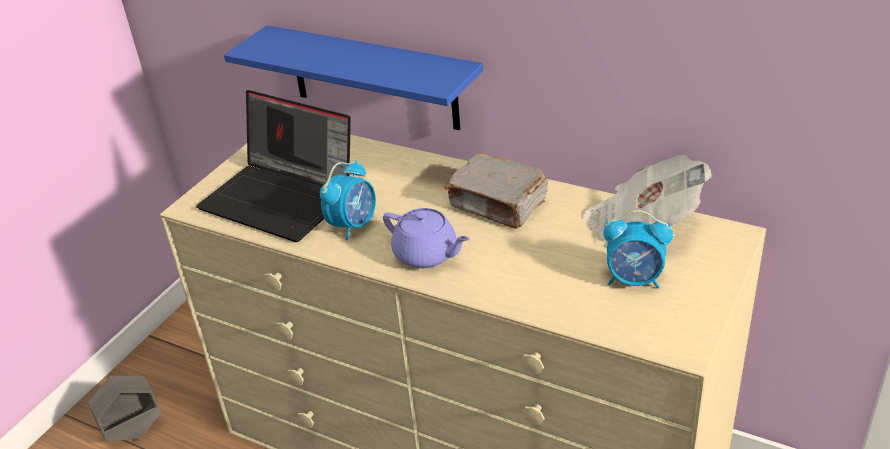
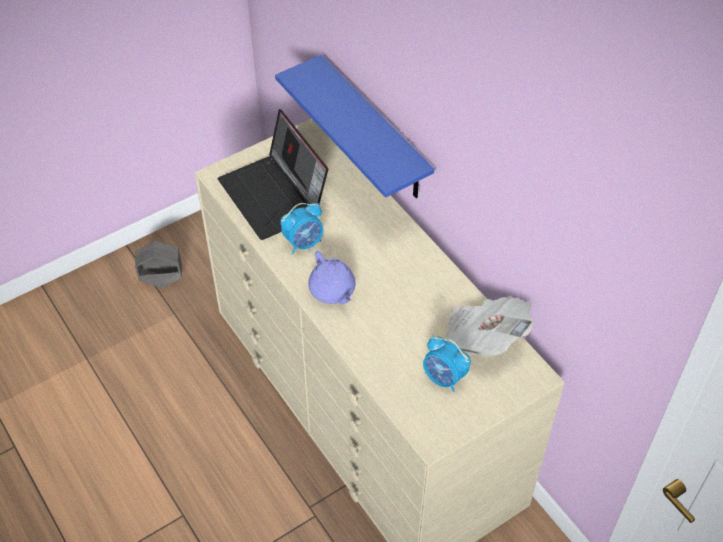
camera: 25 degrees right, 15 degrees up
grey book [444,153,548,229] -> none

